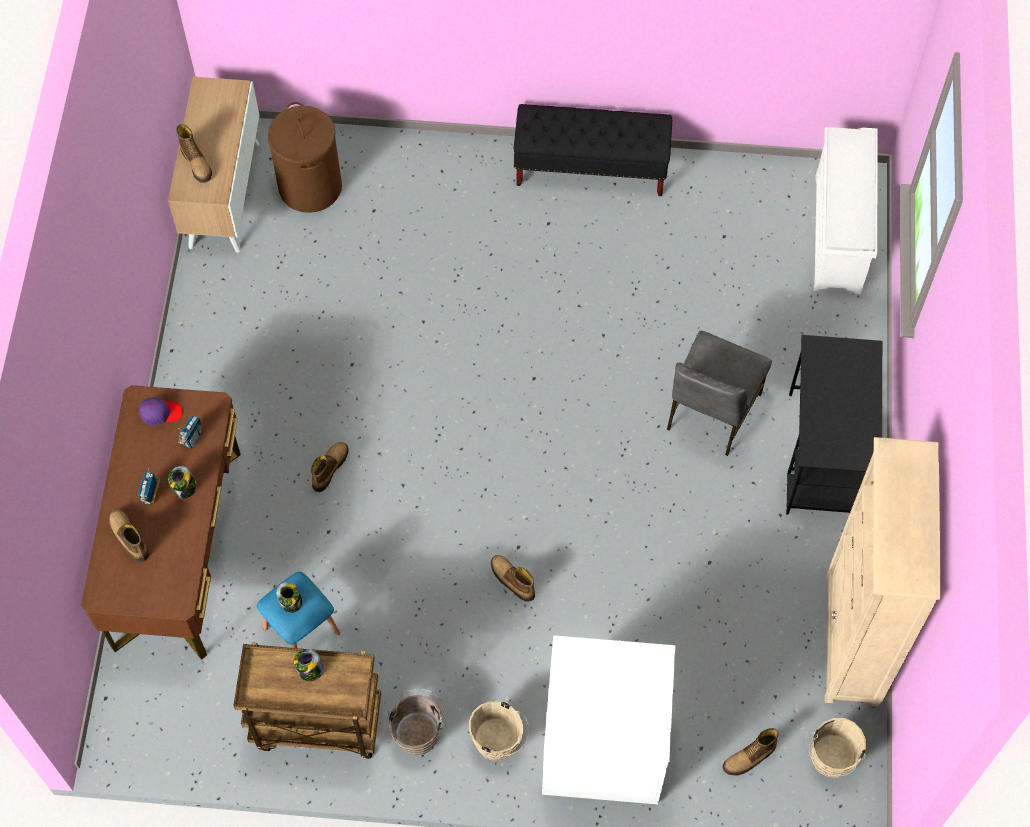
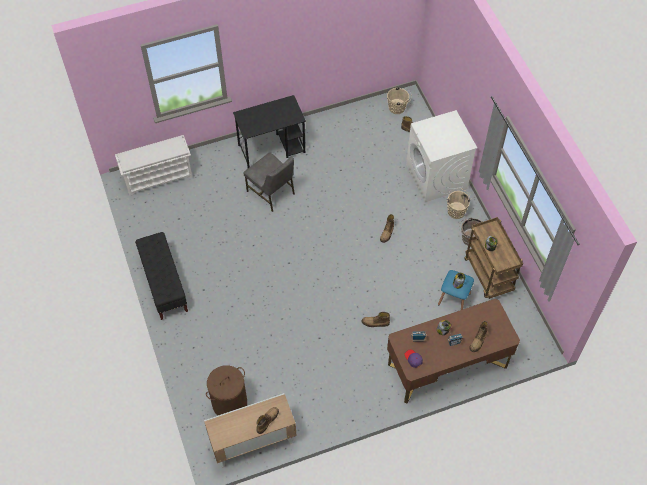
camera: 115 degrees left, 5 degrees down
grey chair [667,330,772,456] -> grey chair turned 45 degrees clockwise [244,152,295,212]
beige bookcase [825,437,941,707] -> none

